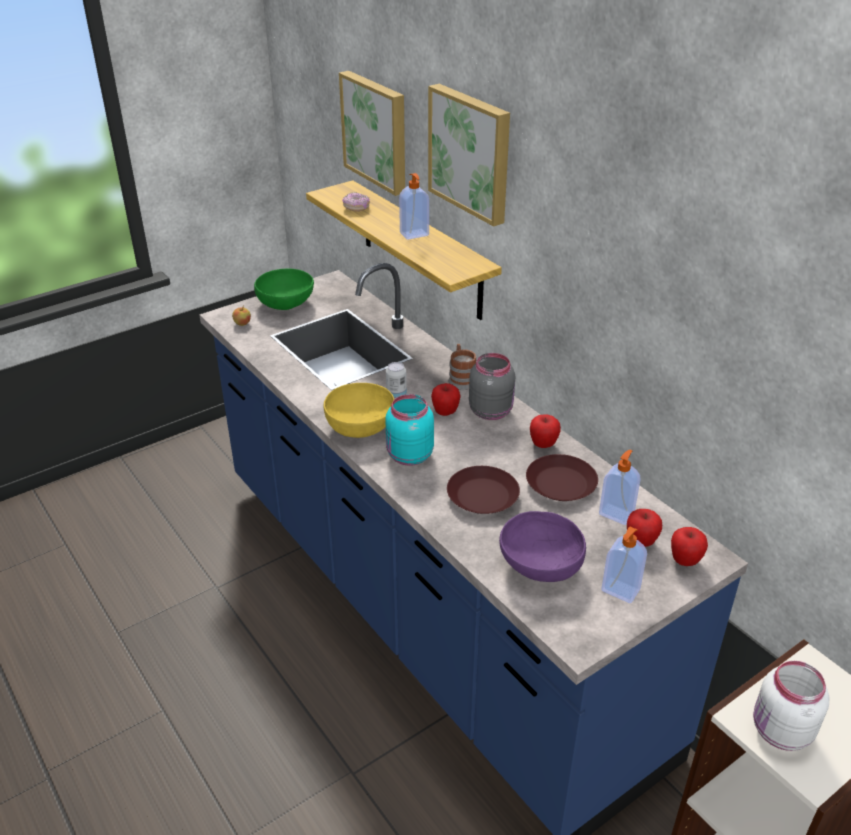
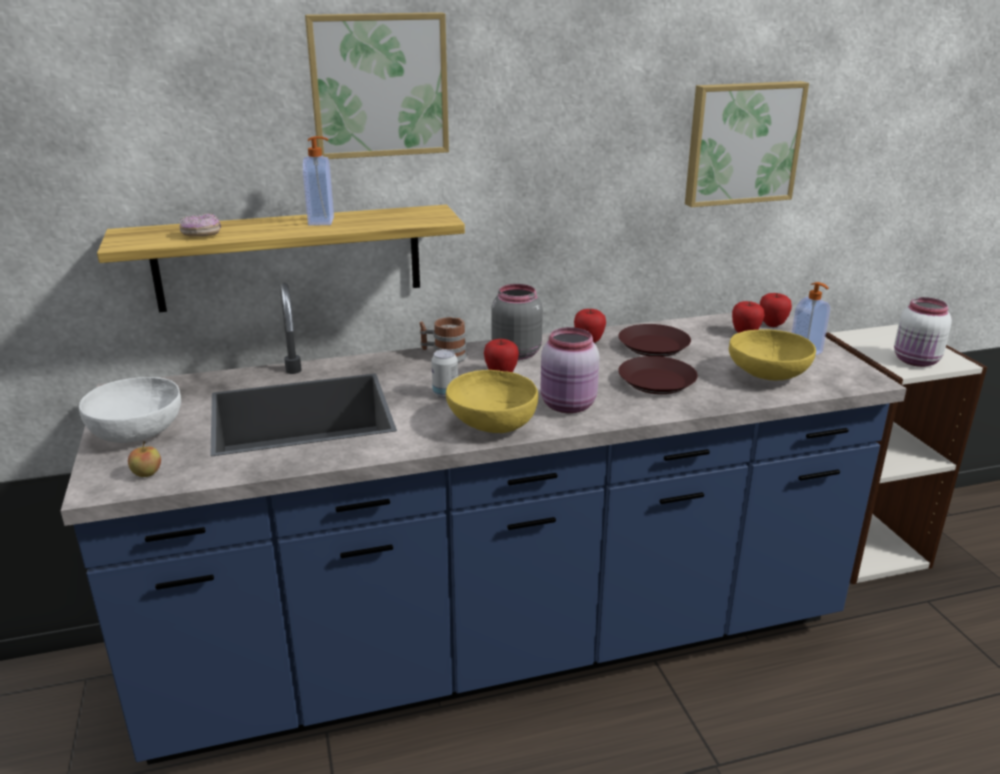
camera: 70 degrees left, 10 degrees down
green bowl [254,268,314,310] -> white bowl [79,377,181,443]
picture [339,71,405,196] -> picture moved to [685,81,809,207]
turquoise jar [385,394,434,466] -> pink jar [541,327,599,413]
purple bowl [499,511,586,582] -> yellow bowl [729,329,816,380]
soap dispenser [599,450,641,525] -> none

